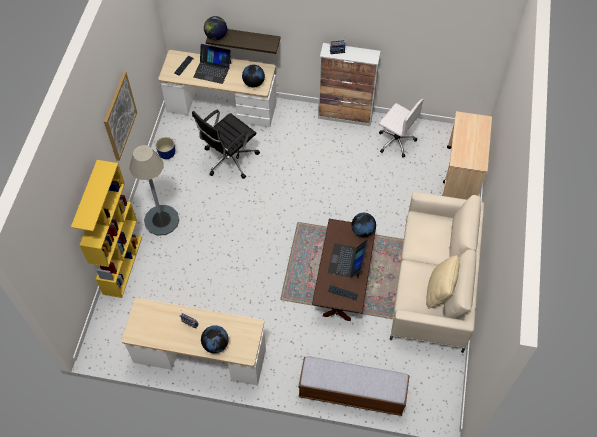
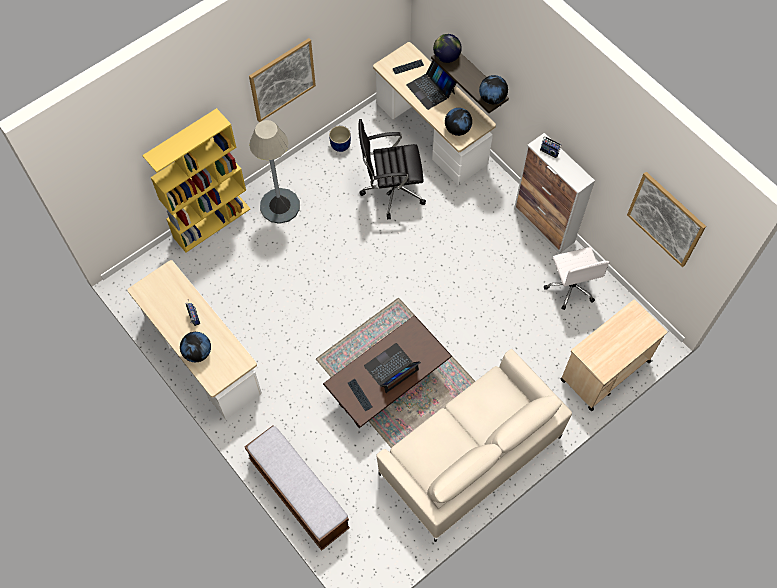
camera: 40 degrees right, 5 degrees up
globe [352,213,376,237] -> globe moved to [479,75,508,104]
beige pillow [426,255,459,309] -> none
none -> picture [627,172,706,267]

